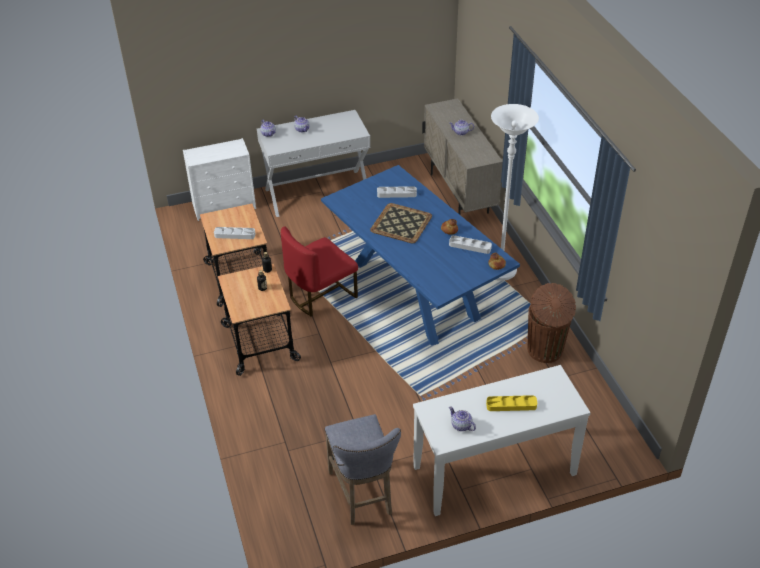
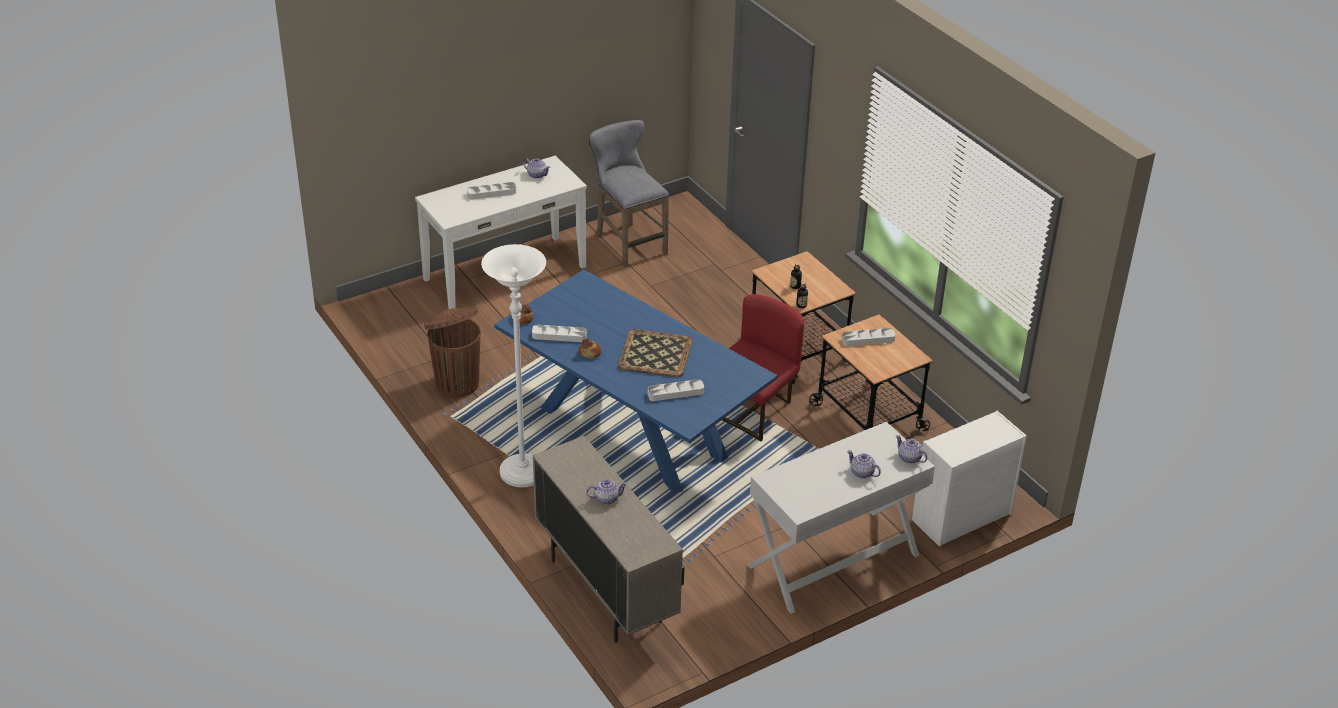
camera: 165 degrees right, 5 degrees down
yellow tray [486,395,537,411] -> grey tray [467,182,516,200]

